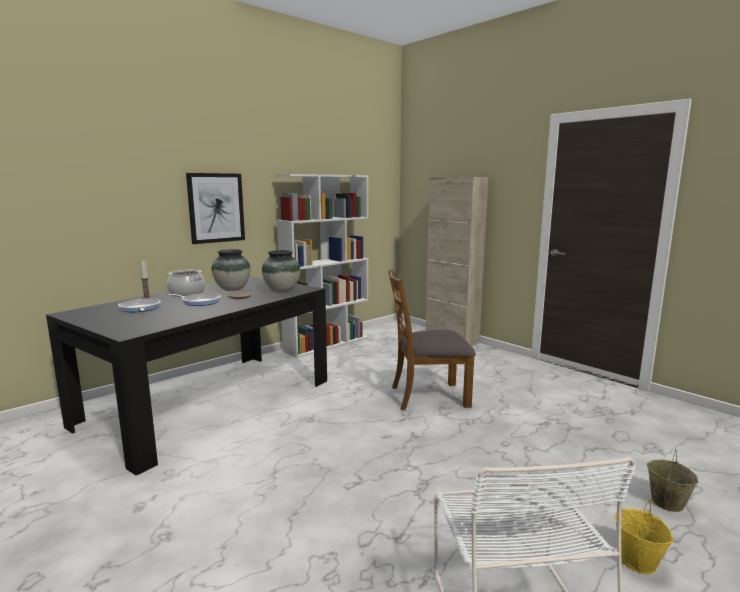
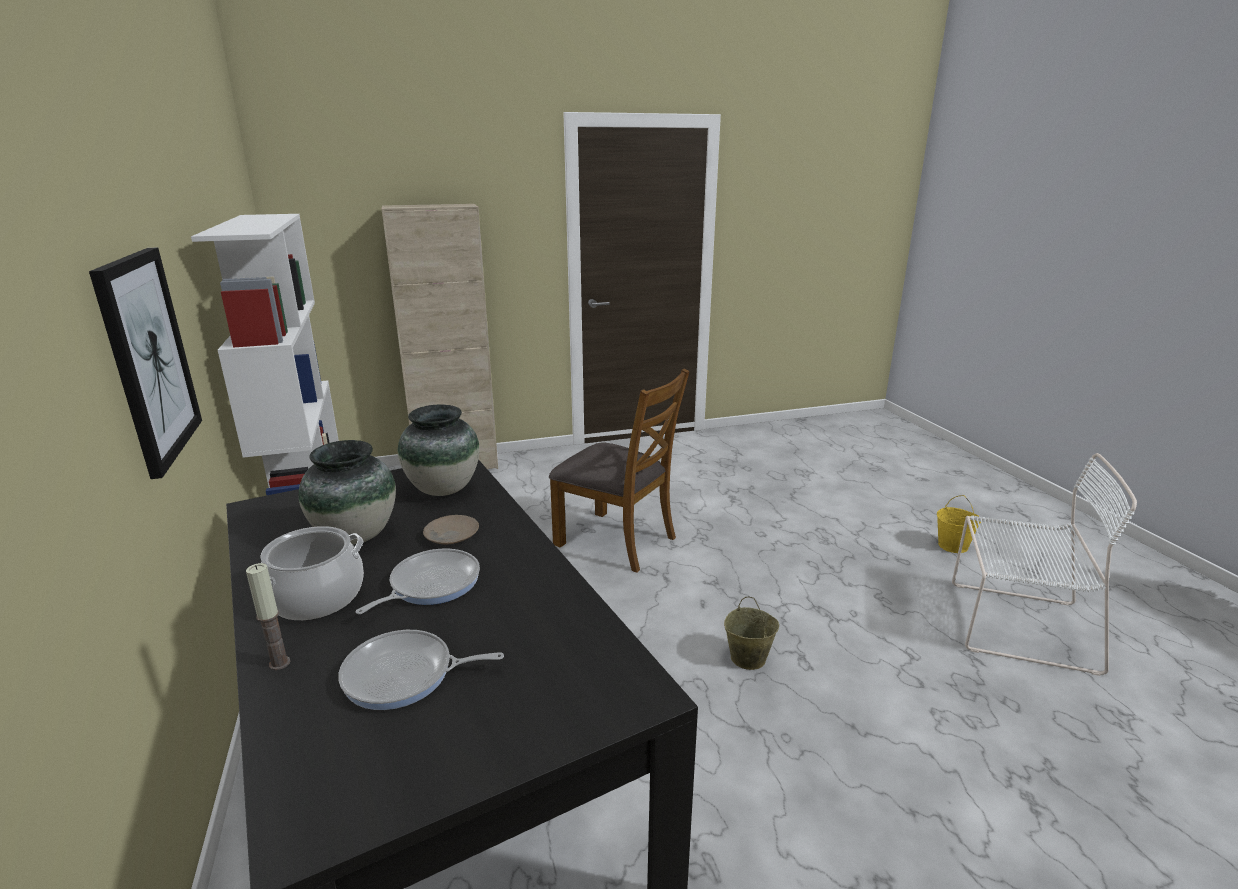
camera: 65 degrees left, 10 degrees up
brown chair [388,269,476,410] -> brown chair turned 75 degrees counterclockwise [549,368,690,573]
beige bucket [647,449,699,512] -> beige bucket moved to [724,597,779,670]

